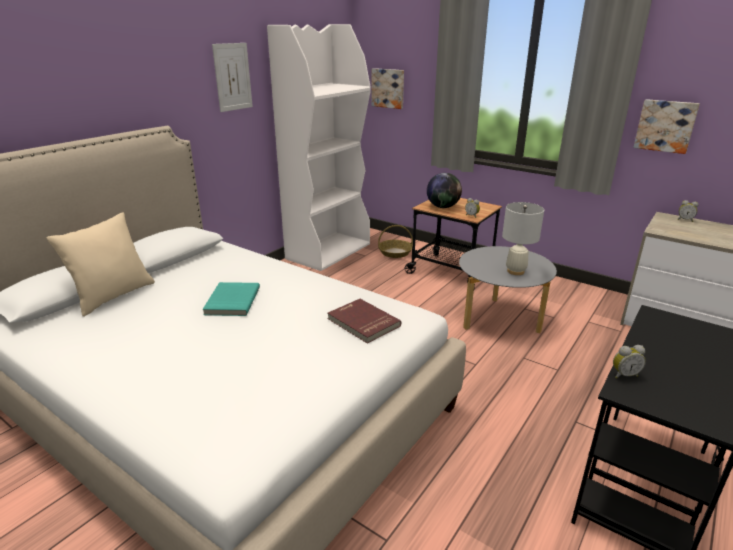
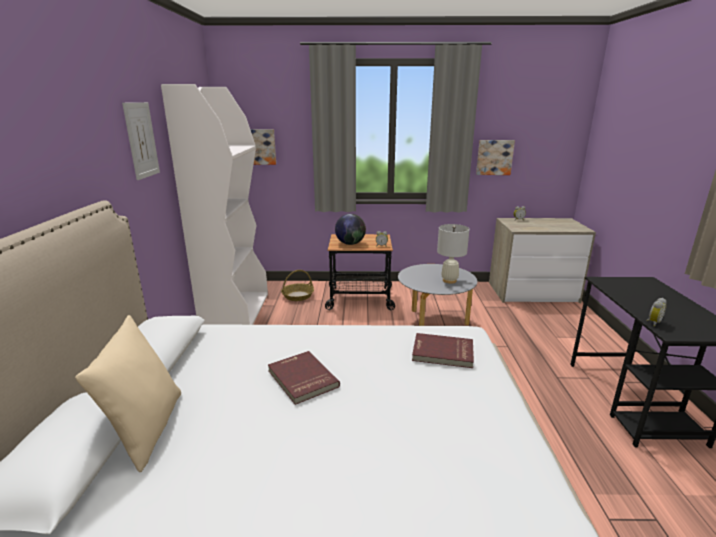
camera: 35 degrees left, 5 degrees down
turquoise book [202,282,260,316] -> red book [268,351,340,405]

